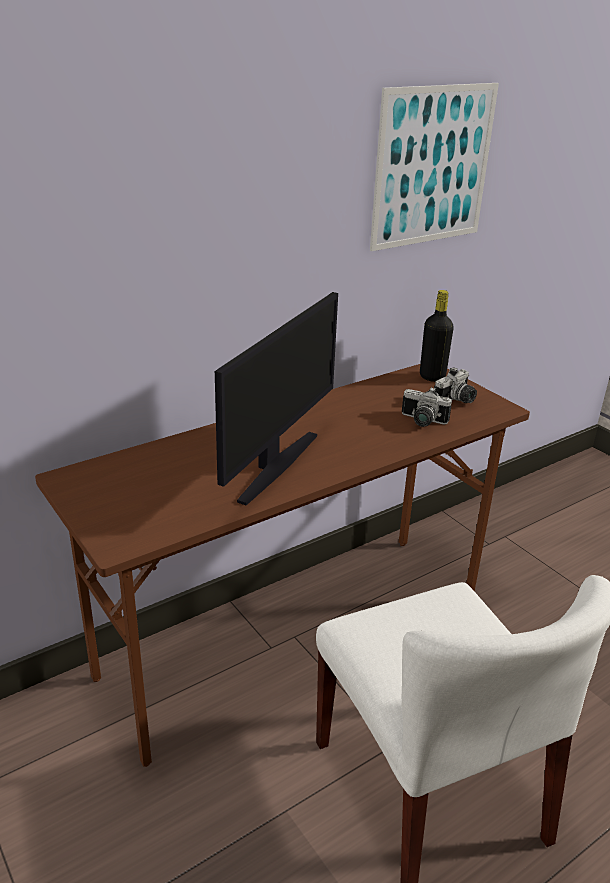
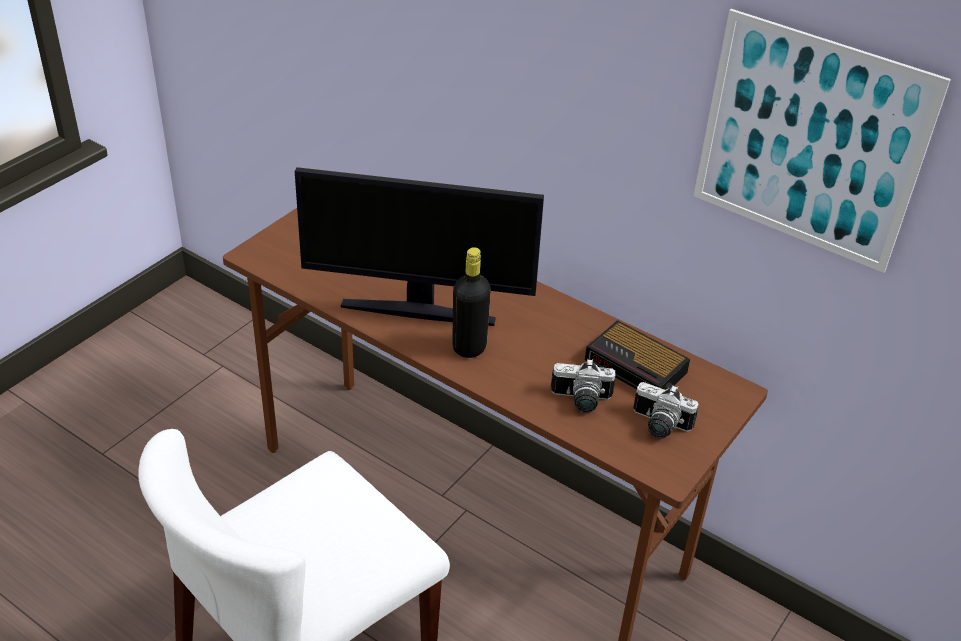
camera: 70 degrees right, 10 degrees up
camera [402,387,452,427] -> camera turned 90 degrees counterclockwise [551,359,616,413]
black bottle [420,290,454,382] -> black bottle moved to [452,247,491,358]
none -> alarm clock [585,320,690,390]

